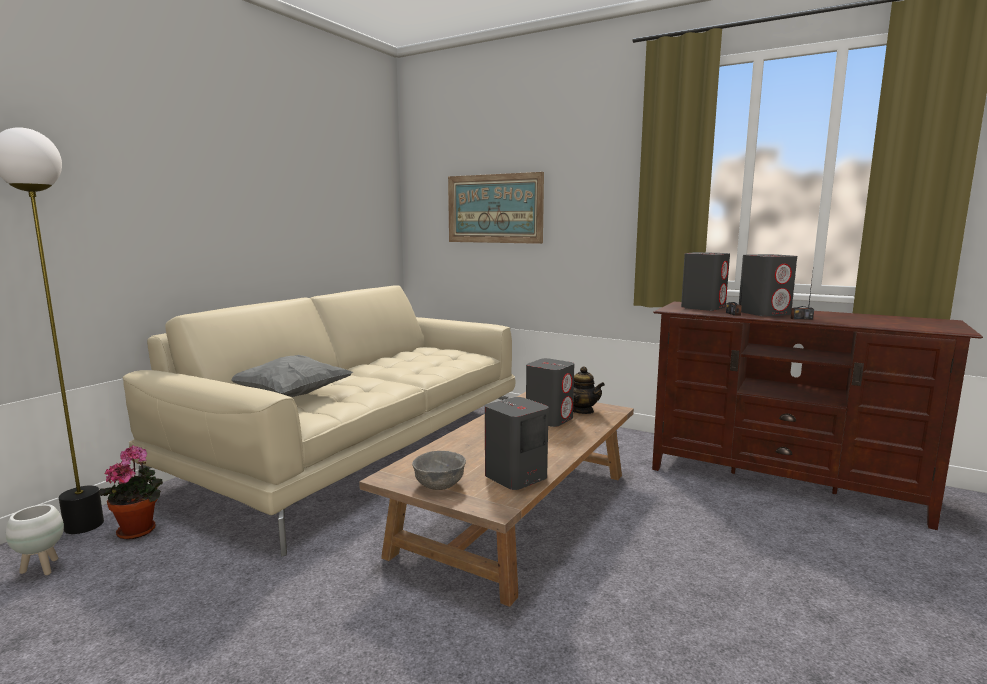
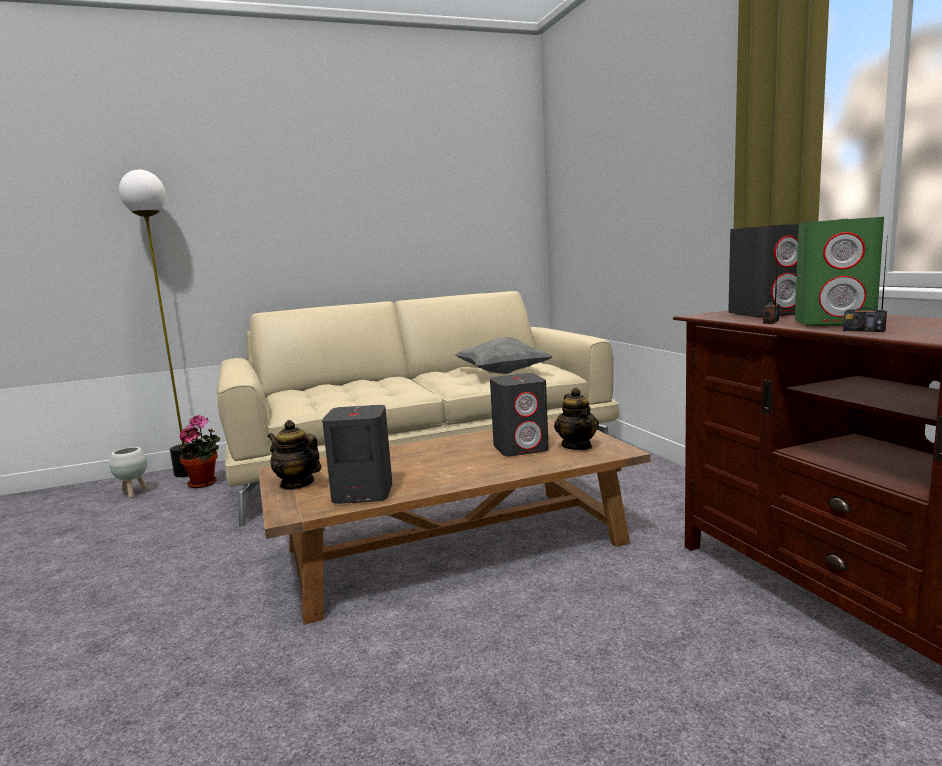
camera: 40 degrees right, 0 degrees up
grey pillow [231,355,353,397] -> grey pillow moved to [455,337,553,374]
grey bowl [412,451,466,490] -> teapot [267,420,321,490]
picture [448,172,544,244] -> none
grey speaker [739,254,797,316] -> green speaker [795,217,884,326]

